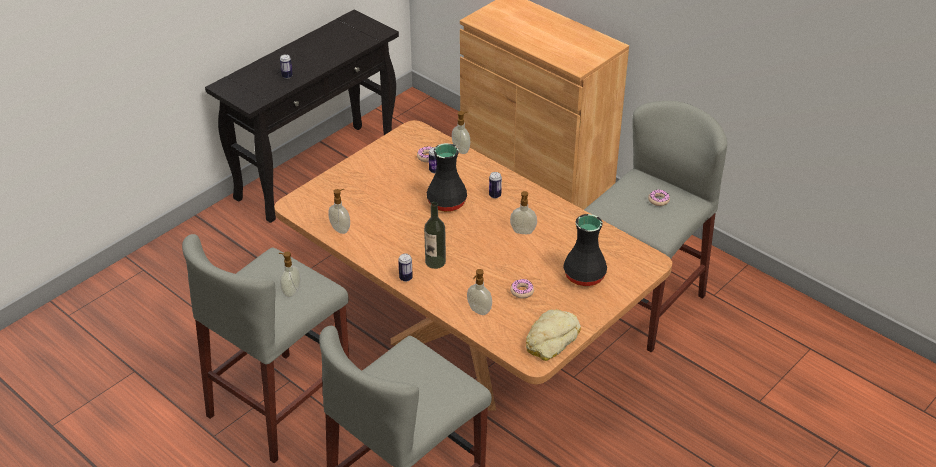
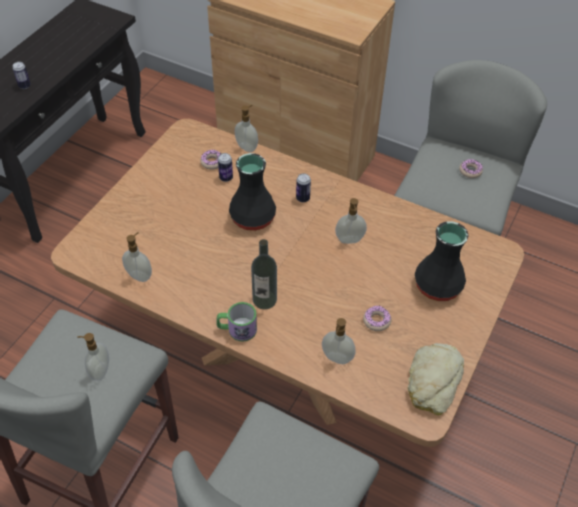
camera: 15 degrees left, 10 degrees up
can [398,254,413,282] -> mug [216,302,257,342]

